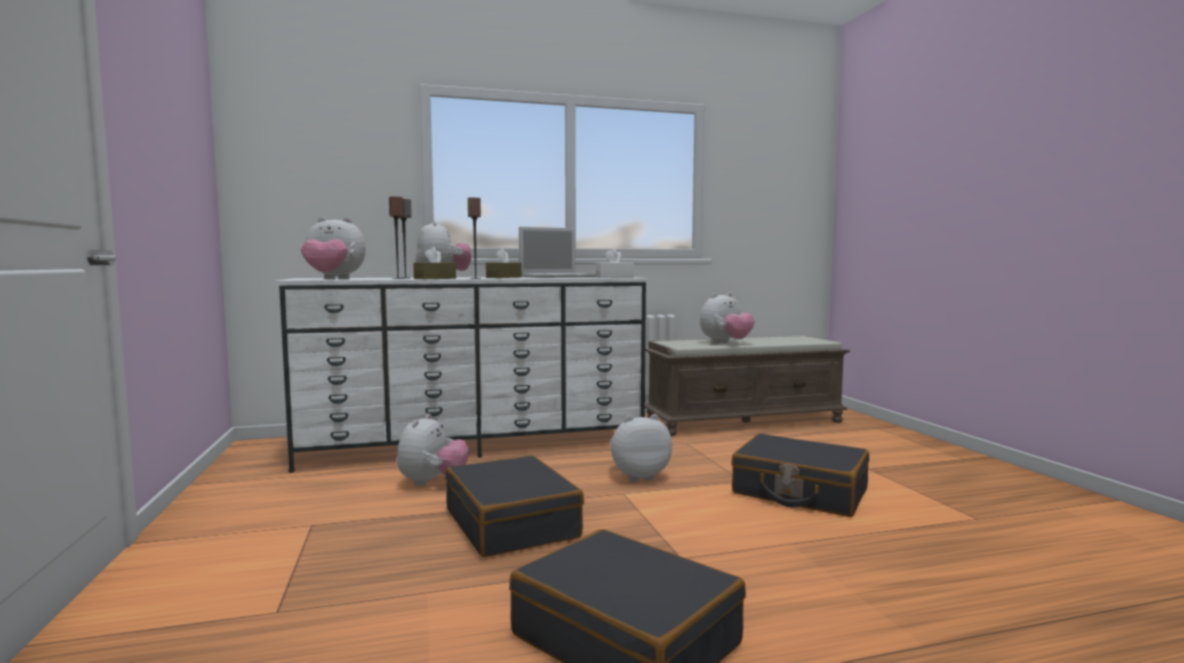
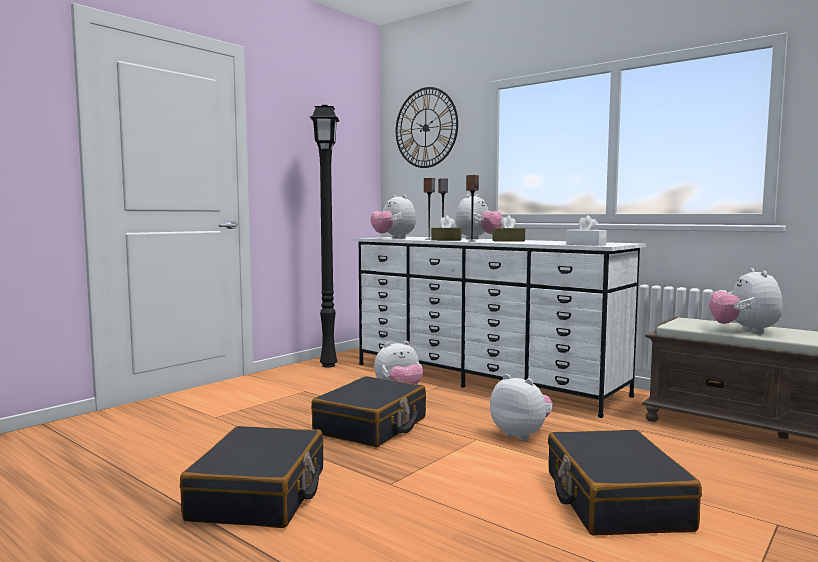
camera: 55 degrees right, 0 degrees up
laptop [519,227,596,278] -> none
plush toy [700,293,755,344] -> plush toy turned 75 degrees clockwise [709,268,783,333]
none -> black floor lamp [310,105,339,367]
none -> wall clock [396,87,458,168]

